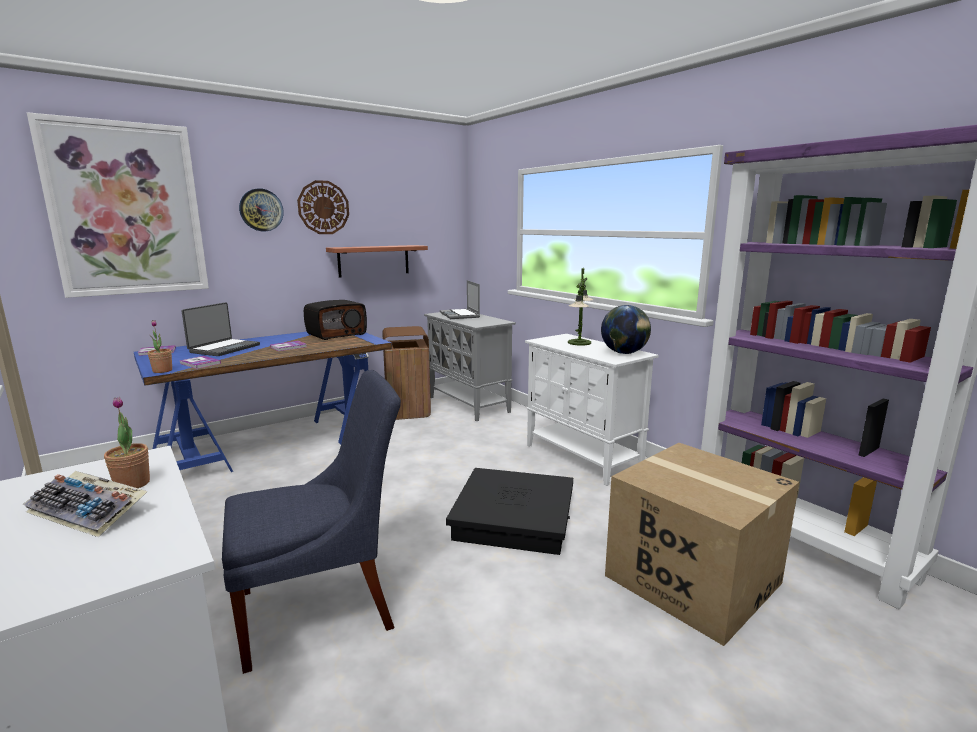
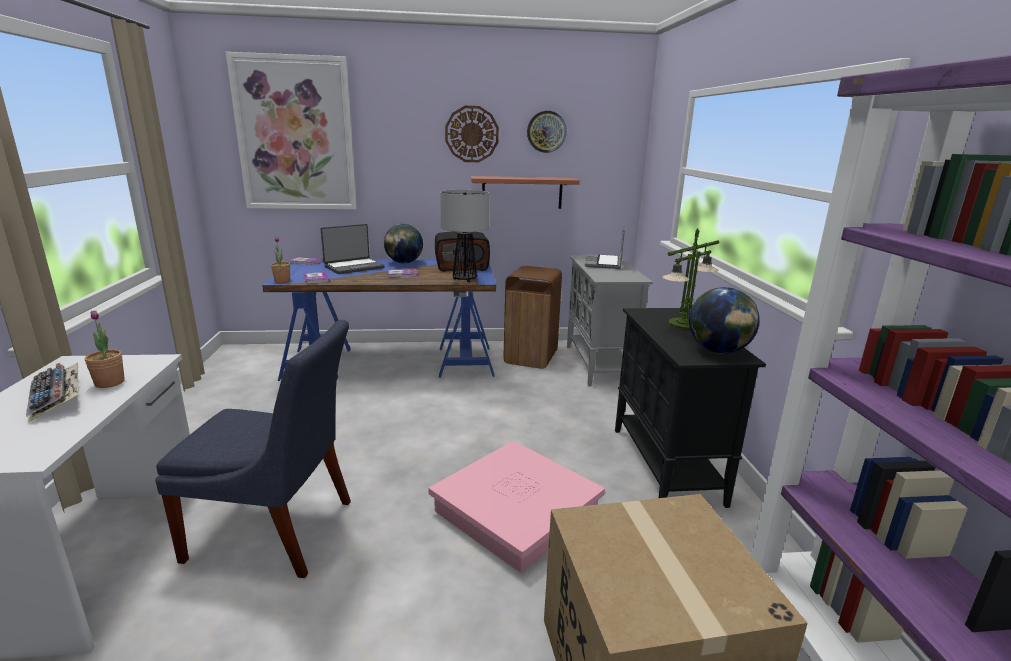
camera: 30 degrees right, 5 degrees up
wall clock [239,188,284,231] -> wall clock moved to [527,111,567,153]
black storage box [446,468,573,555] -> pink storage box [428,441,605,573]
white cabinet [525,334,659,486] -> black cabinet [615,308,766,508]
none -> globe [384,224,423,264]
none -> table lamp [440,190,489,282]

